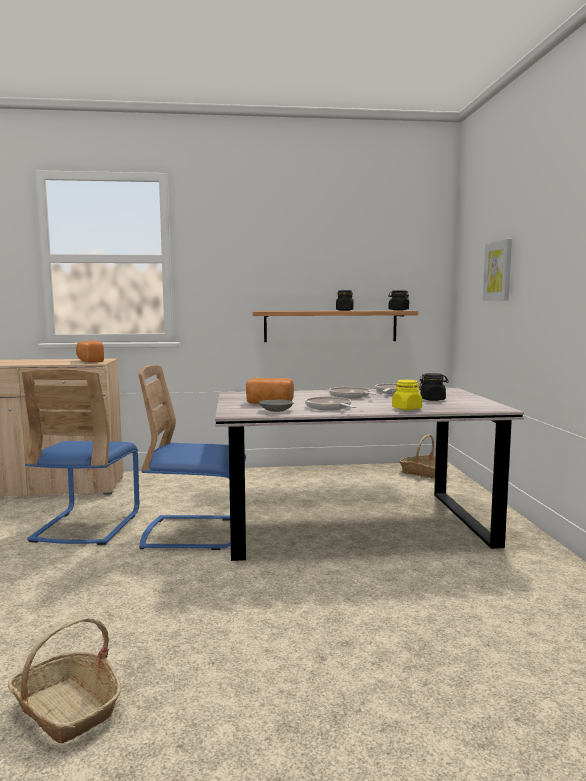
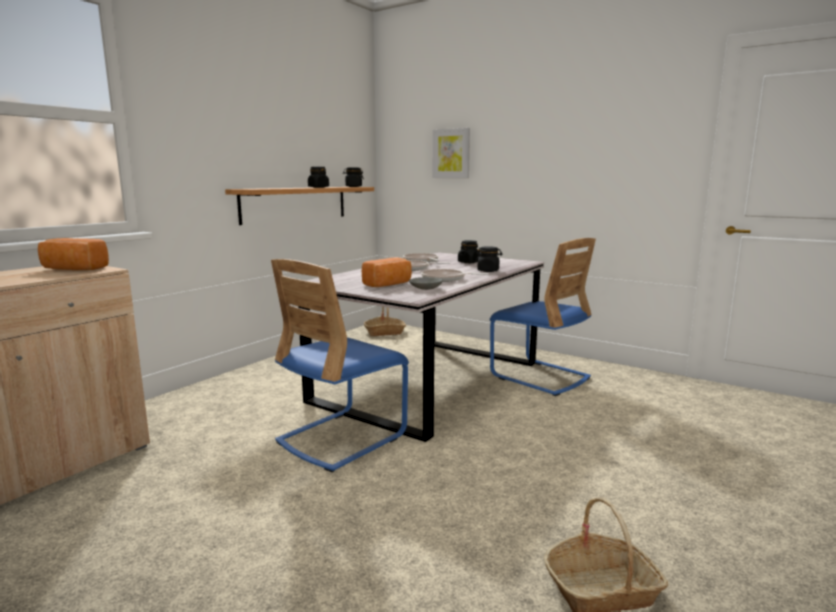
camera: 50 degrees left, 5 degrees up
blue chair [22,369,139,545] -> blue chair moved to [490,238,596,396]
yellow jar [392,380,422,410] -> black jar [476,246,503,272]

